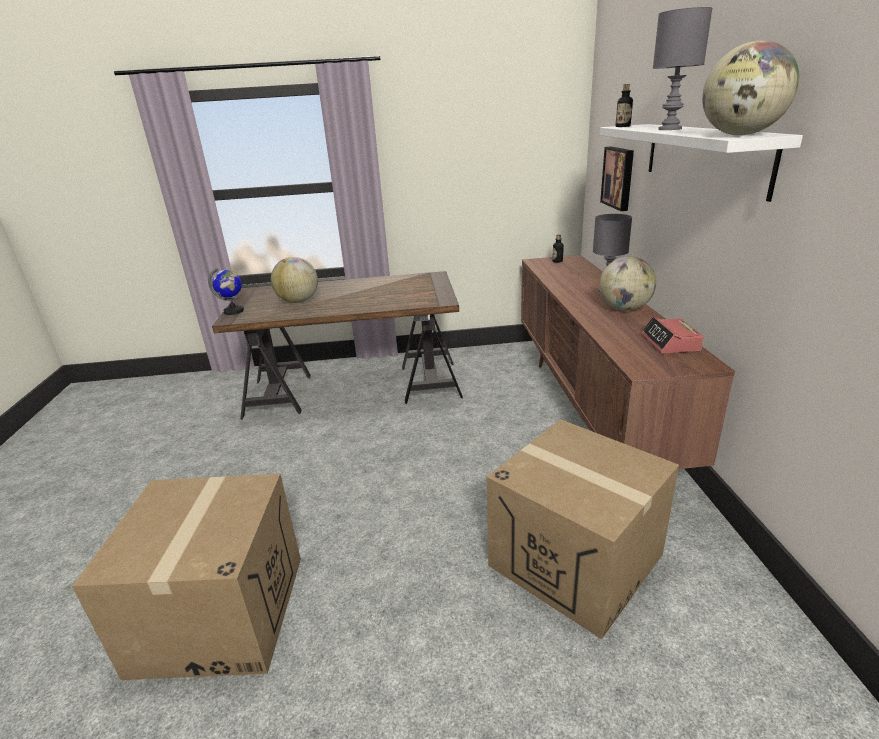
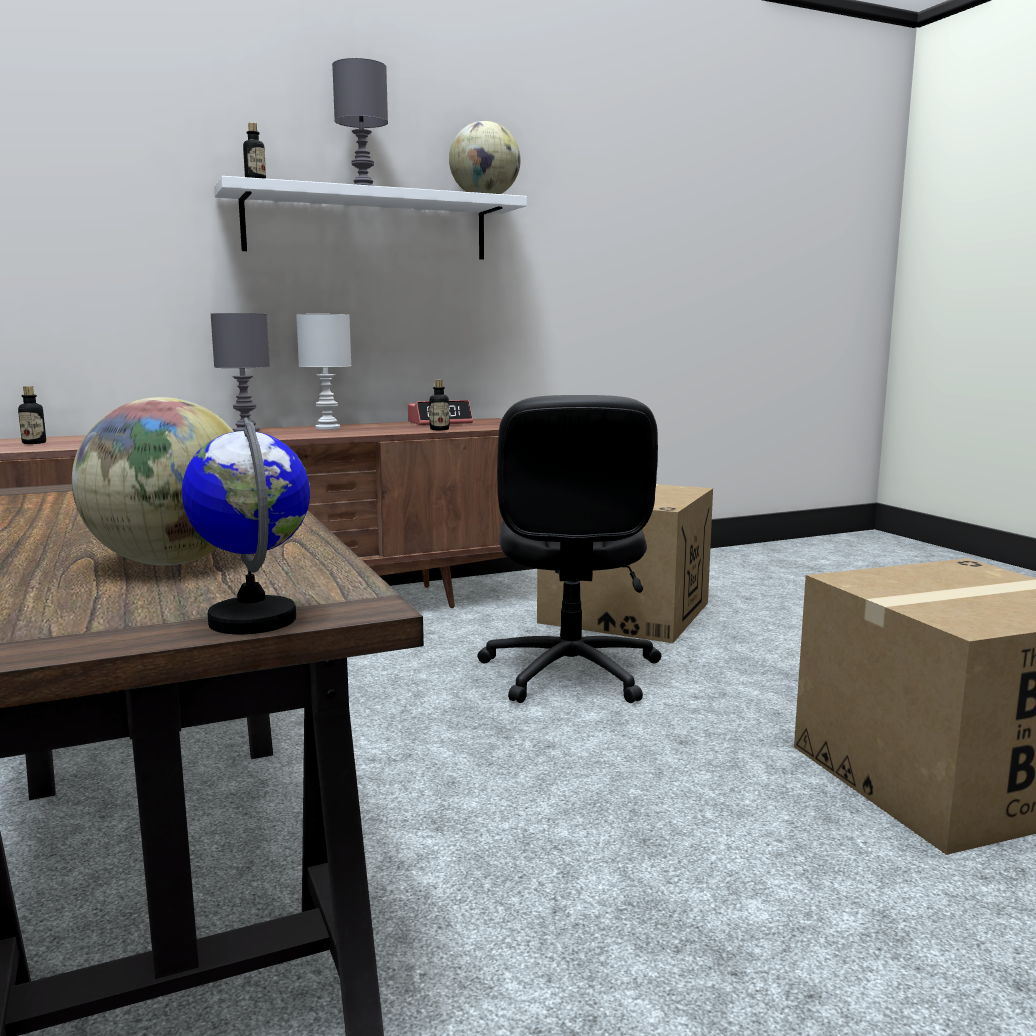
camera: 110 degrees left, 15 degrees down
globe [599,257,656,311] -> white table lamp [296,314,351,430]
picture [600,146,634,211] -> none
none -> bottle [429,380,450,430]
none -> black office chair [477,395,662,703]

